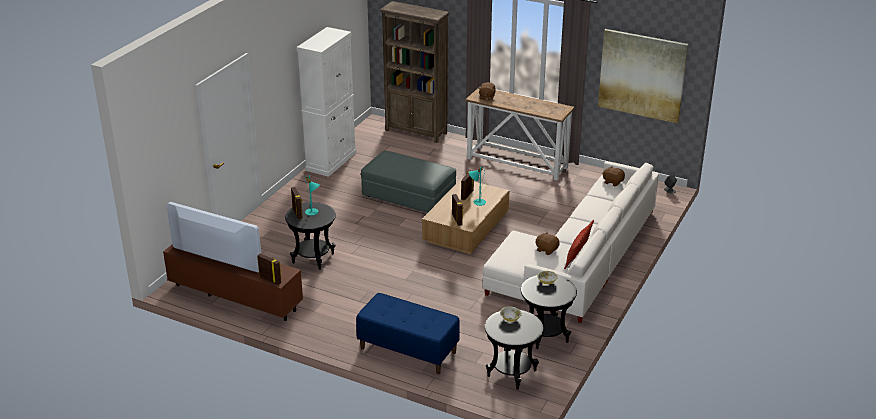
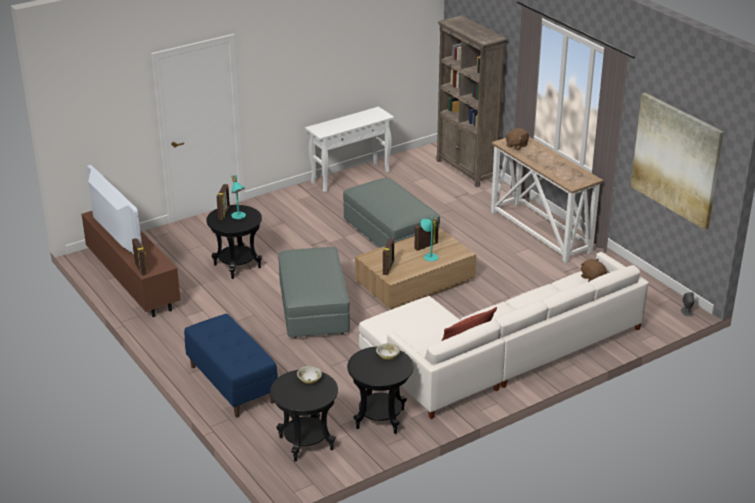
camera: 30 degrees right, 0 degrees up
white cabinet [296,27,356,177] -> white console table [305,107,394,193]
brown plush toy [536,232,560,255] -> none
none -> grey ottoman [278,247,350,338]

